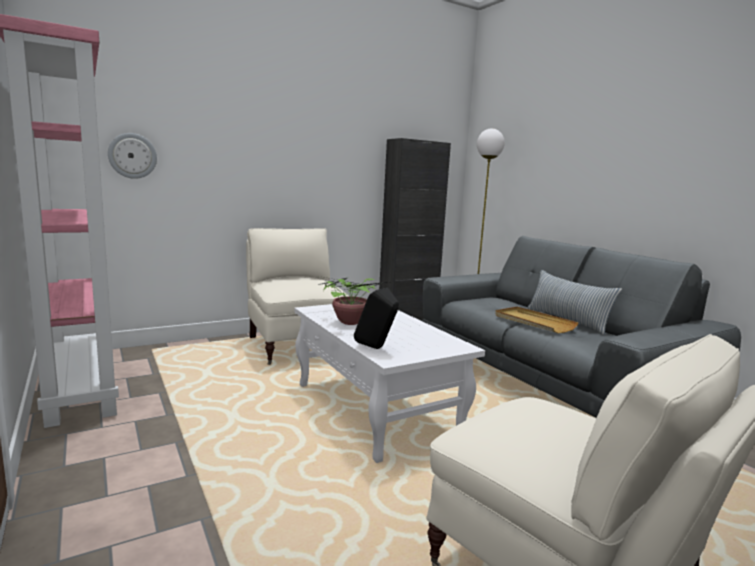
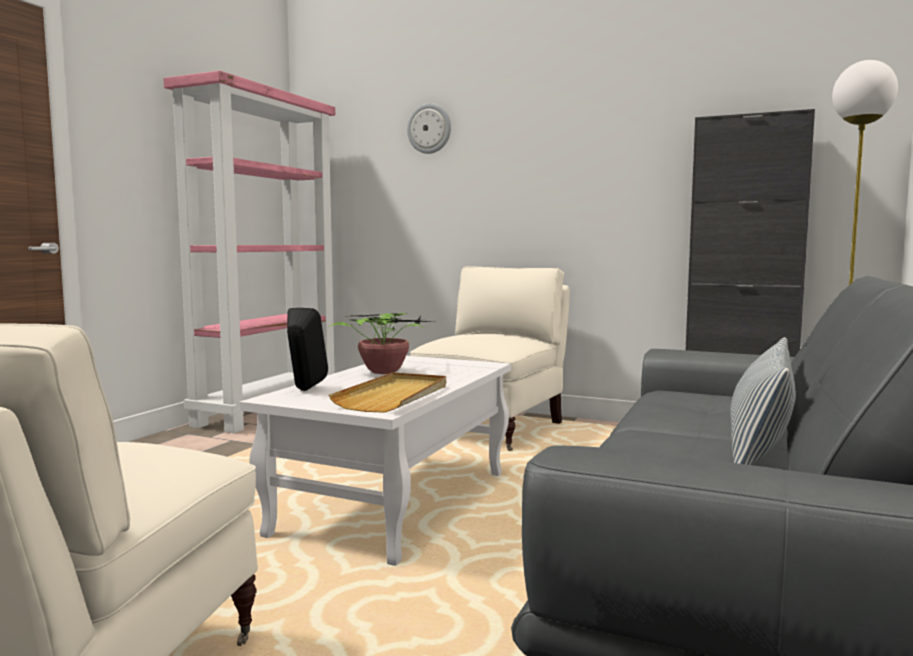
camera: 55 degrees right, 5 degrees down
wall clock [108,133,157,179] -> wall clock moved to [407,103,451,154]
beige tray [495,307,579,334] -> beige tray moved to [329,372,446,413]

